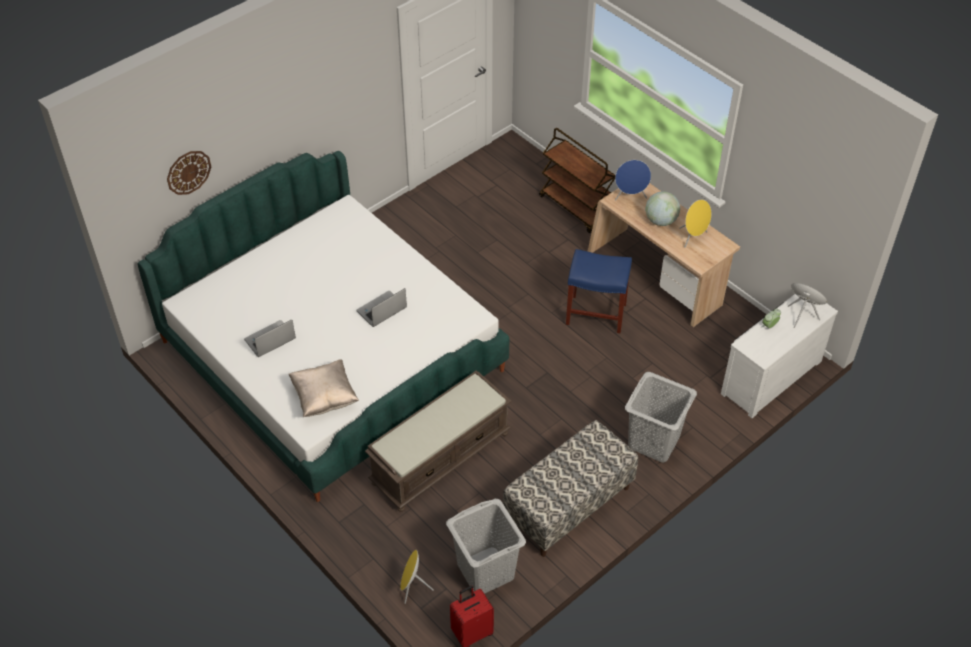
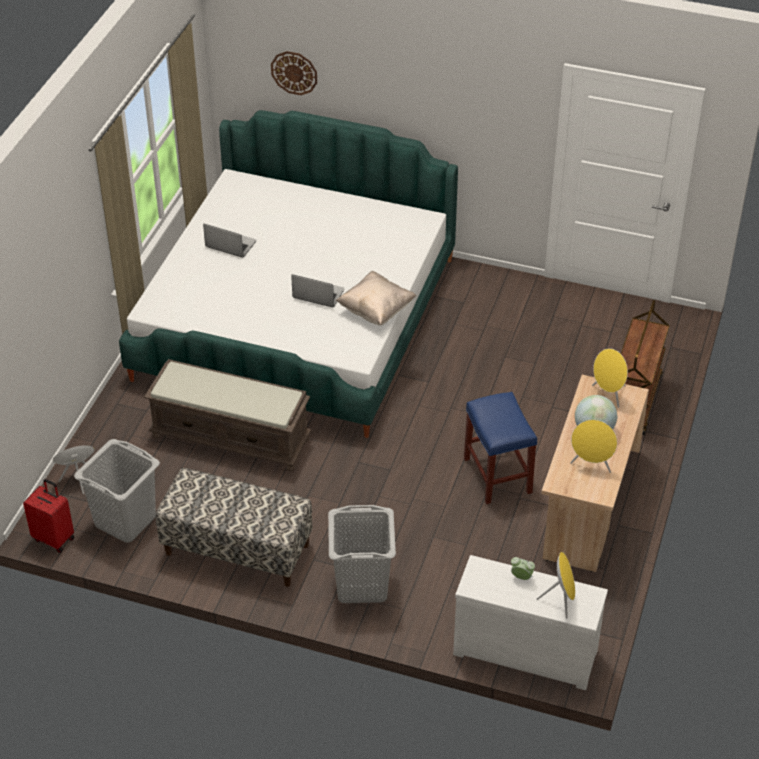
camera: 60 degrees right, 5 degrees down
beige pillow [289,359,359,418] -> beige pillow moved to [336,271,416,326]
blue speaker [615,160,651,201] -> yellow speaker [592,348,628,408]

